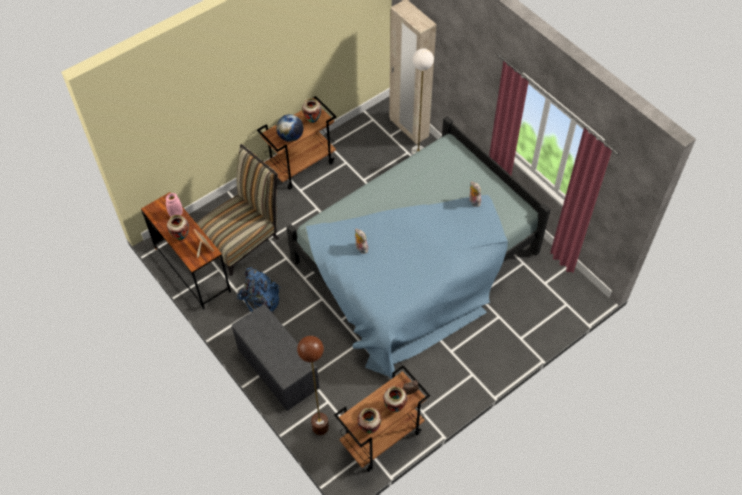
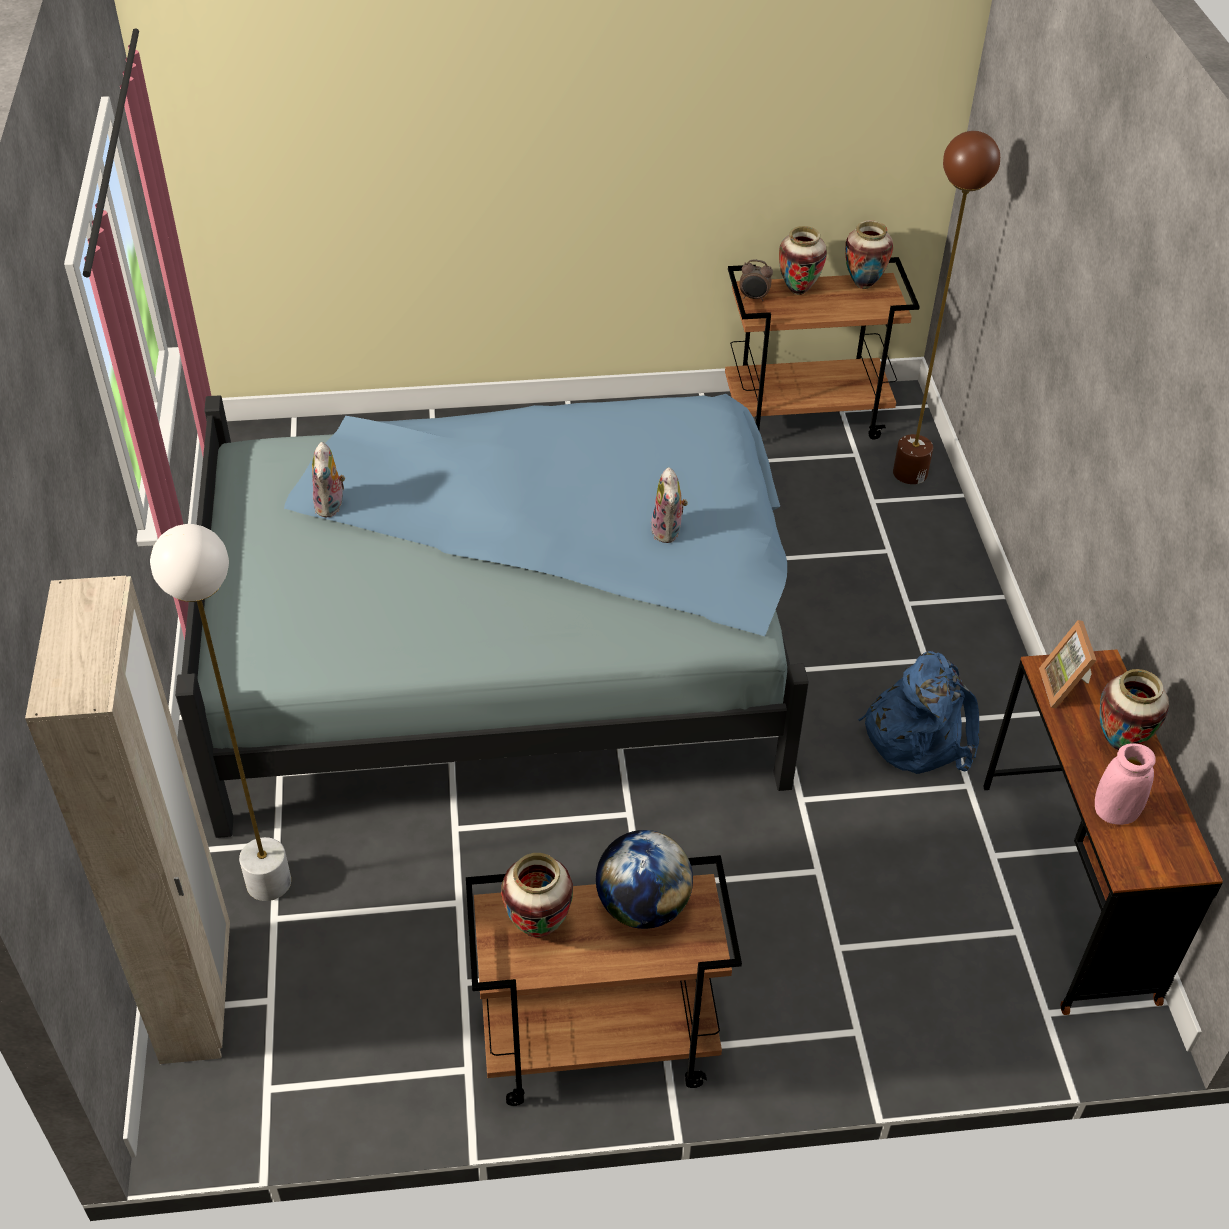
camera: 150 degrees left, 10 degrees down
chair [197,144,279,276] -> none
grey bench [232,304,319,411] -> none

